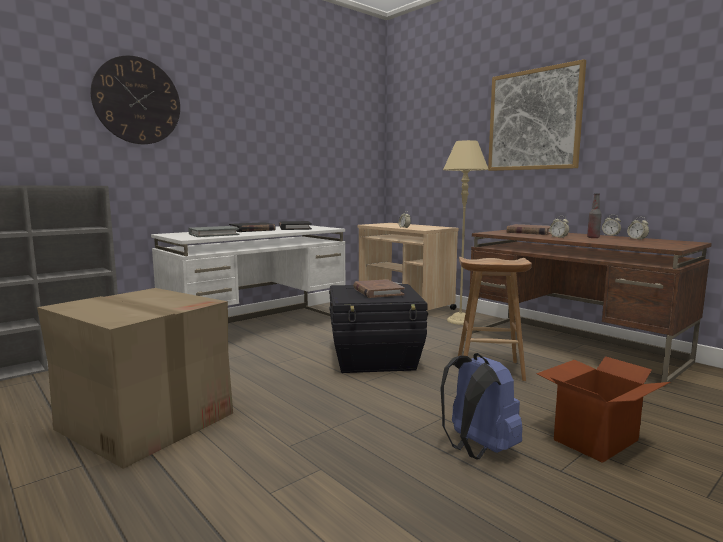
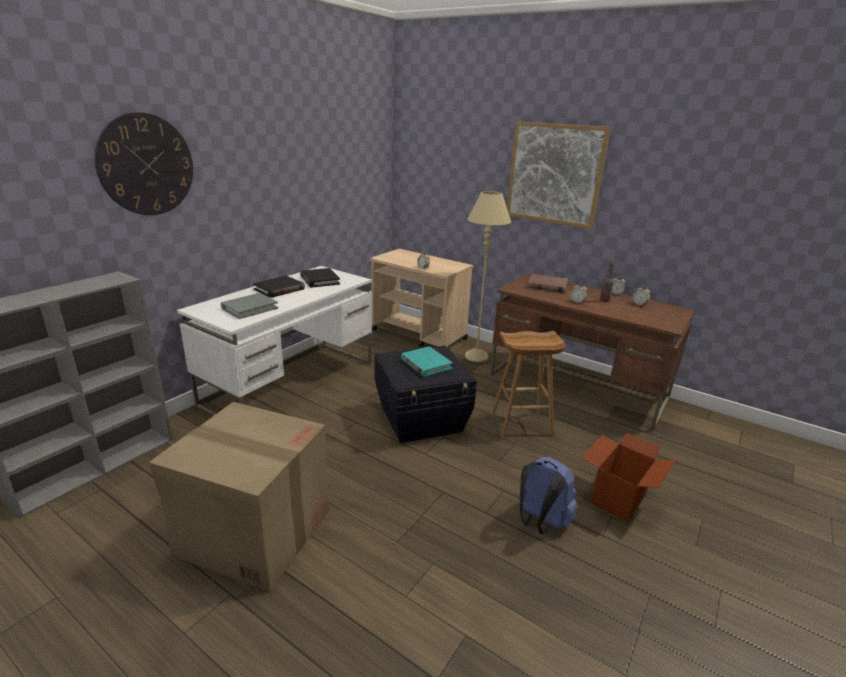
camera: 15 degrees left, 15 degrees up
brown book [353,279,405,298] -> turquoise book [401,346,453,377]

